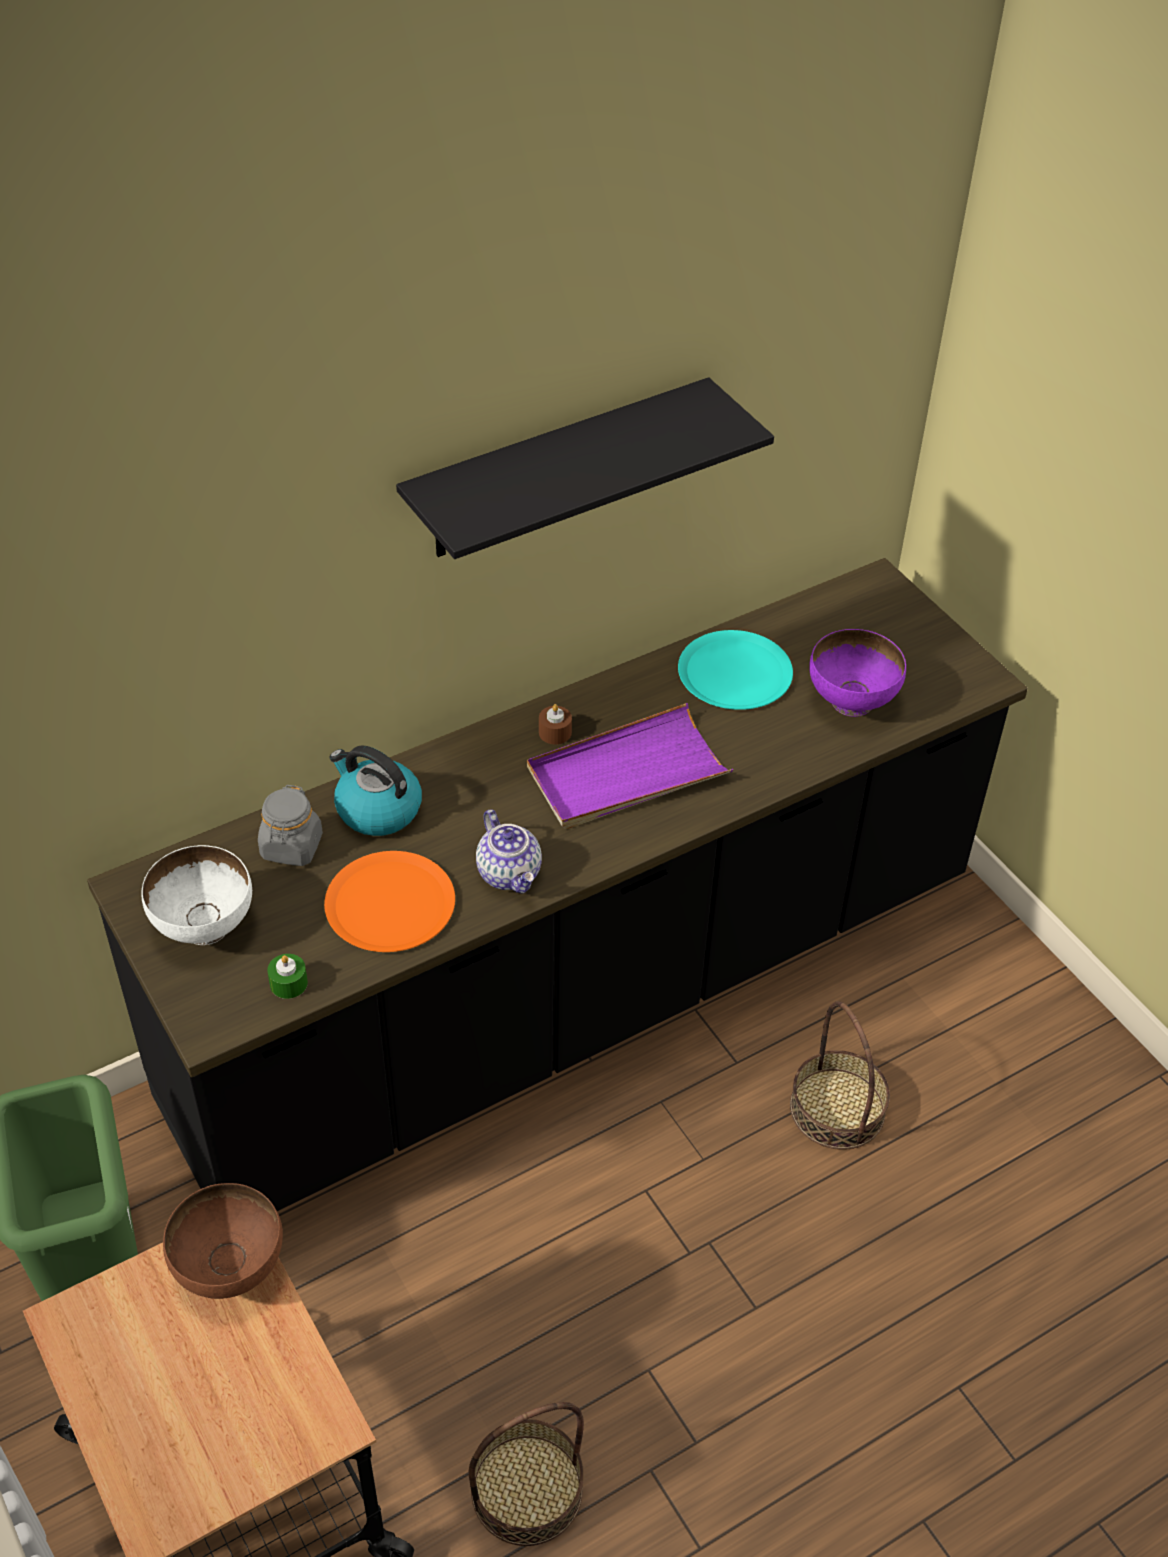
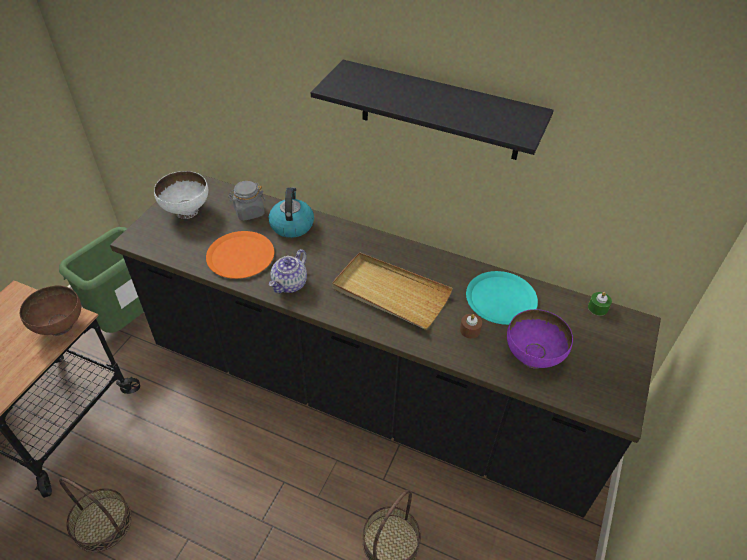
camera: 55 degrees right, 0 degrees up
green candle [267,954,308,999] -> green candle moved to [588,292,612,316]
purple tray [527,703,733,829] -> beige tray [332,252,453,329]
brown candle [539,704,572,745] -> brown candle moved to [460,314,482,338]

